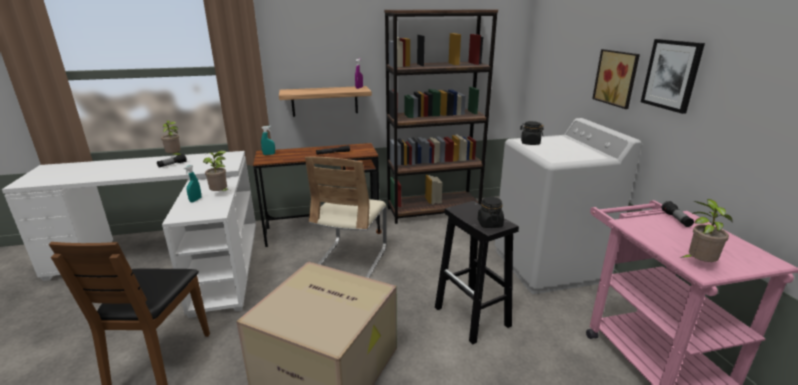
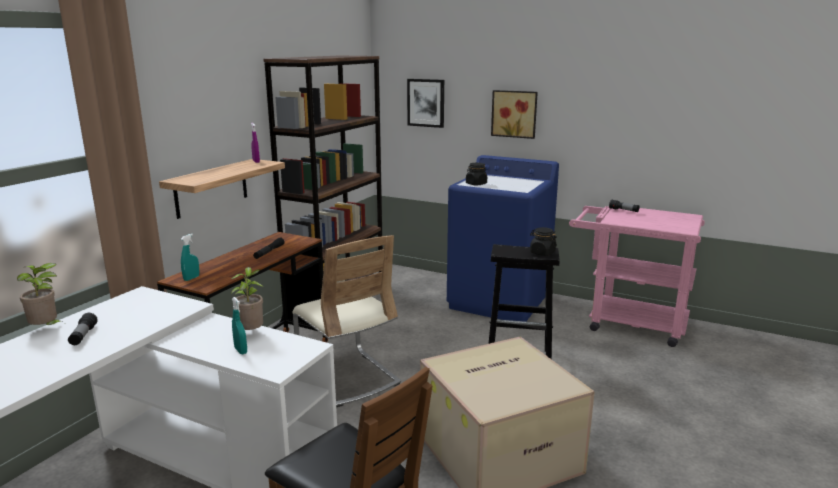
camera: 50 degrees left, 5 degrees down
white washing machine [495,118,642,294] -> blue washing machine [447,155,559,322]
picture [641,39,705,114] -> picture moved to [407,79,444,128]
potted plant [680,199,732,262] -> none

